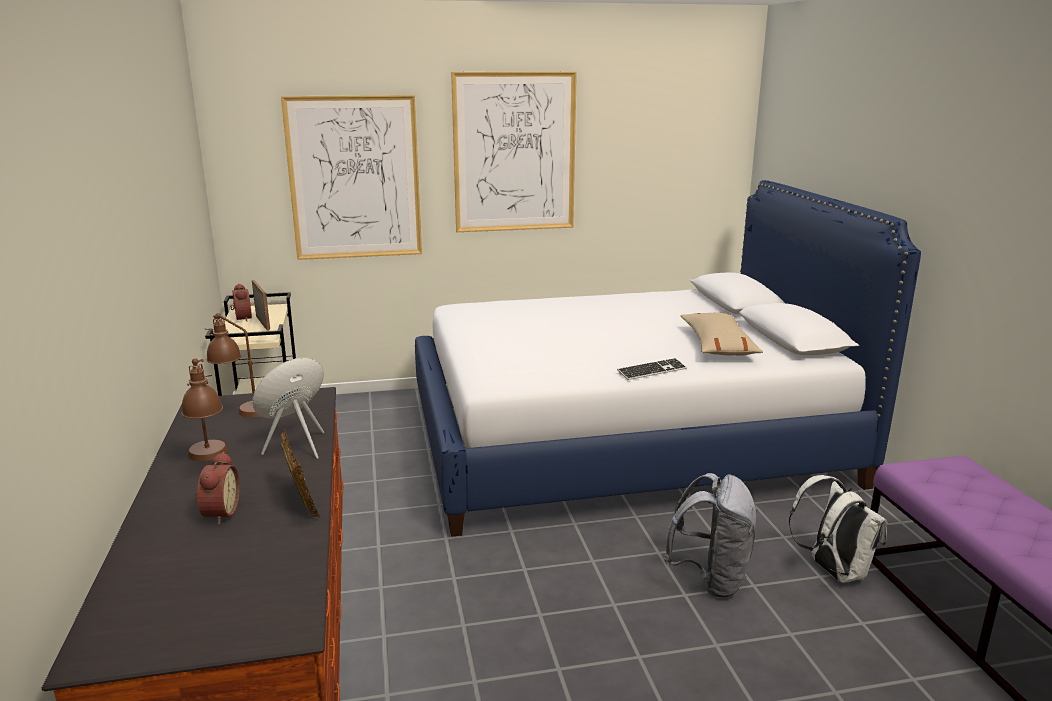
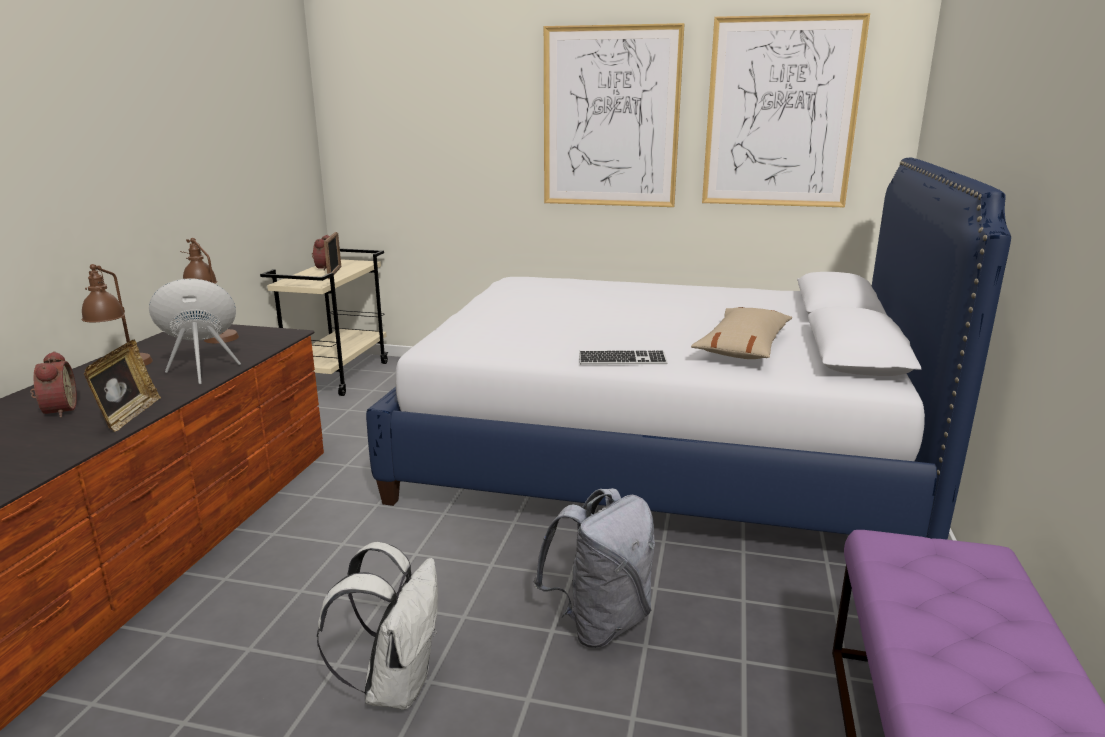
camera: 25 degrees right, 0 degrees up
alarm clock [195,452,240,524] -> alarm clock turned 45 degrees counterclockwise [30,351,77,418]
picture [281,95,422,260] -> picture moved to [702,13,870,208]
white backpack [789,475,887,583] -> white backpack moved to [317,542,438,710]

